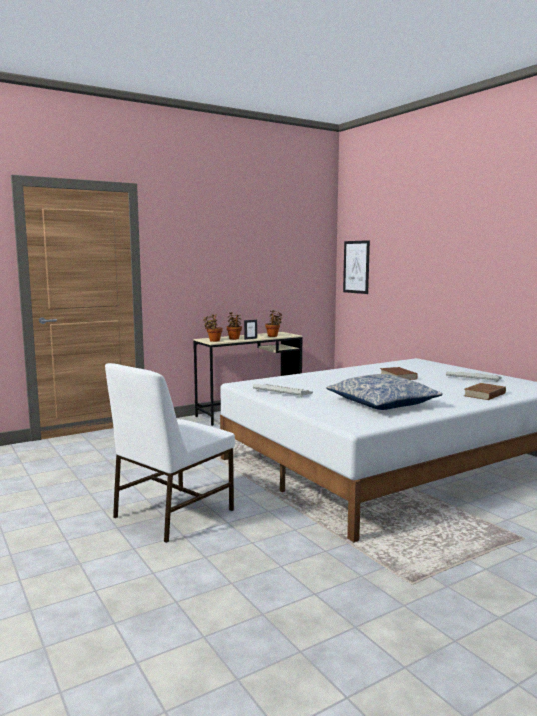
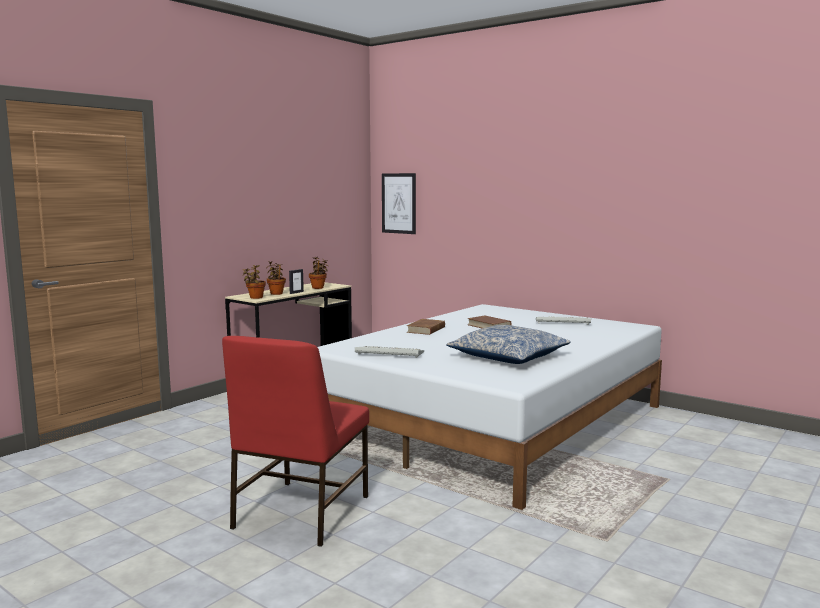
camera: 20 degrees left, 0 degrees up
white chair [105,363,235,543] -> red chair [222,336,369,547]
brown book [464,383,506,400] -> brown book moved to [407,319,445,335]

